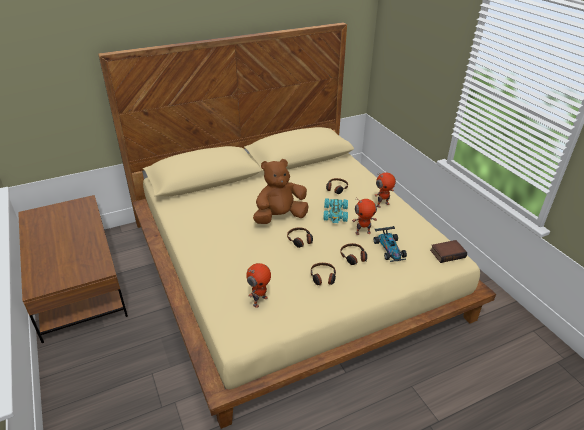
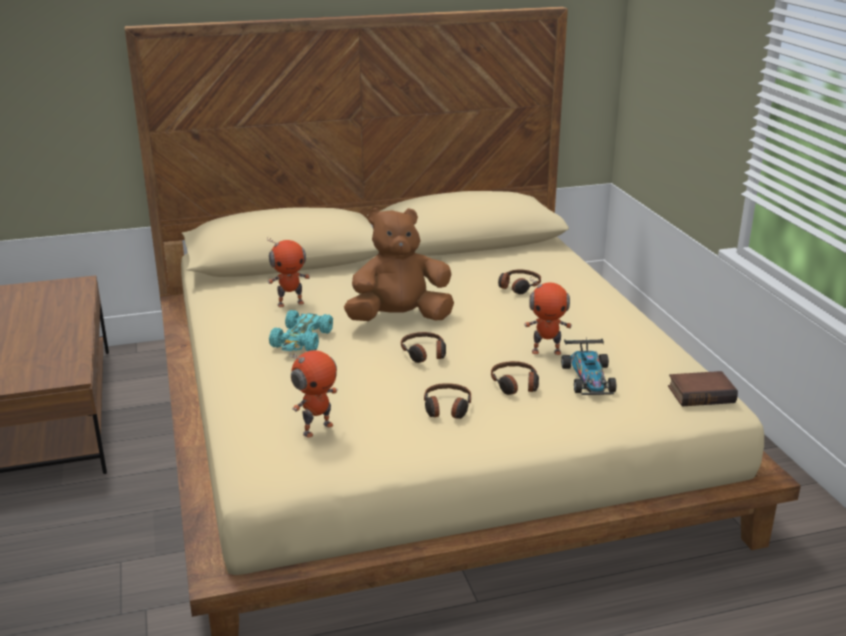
camera: 10 degrees right, 10 degrees down
turquoise toy car [323,198,348,223] -> turquoise toy car moved to [269,310,333,351]
toy robot [374,172,396,208] -> toy robot moved to [267,237,310,307]

